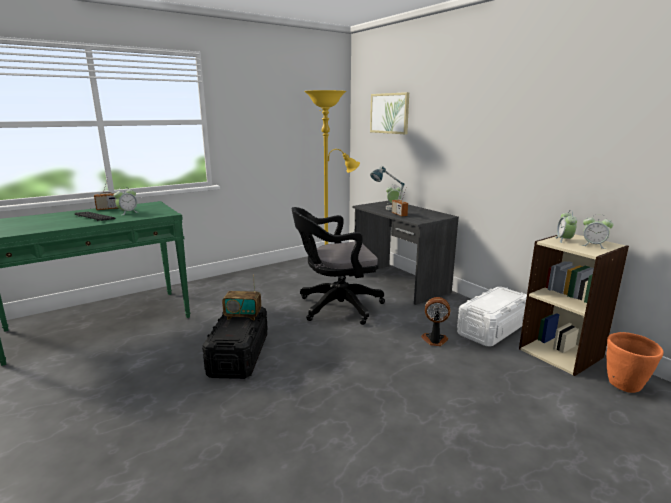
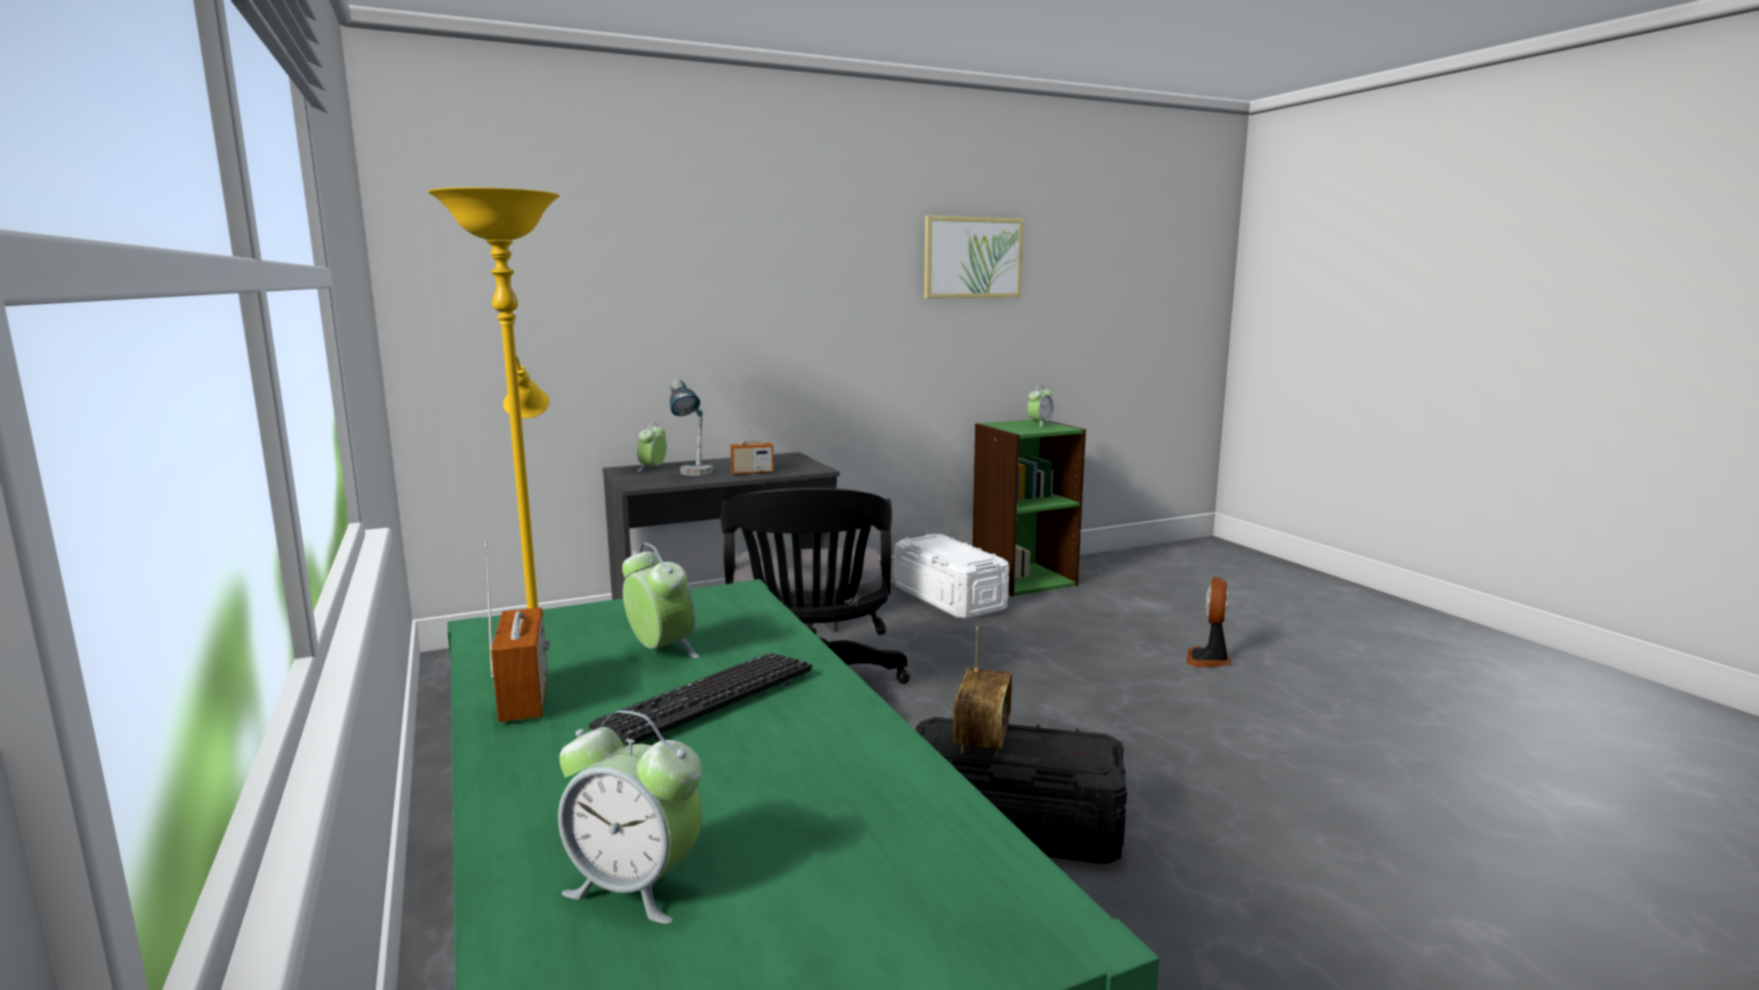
camera: 80 degrees left, 5 degrees down
picture [370,92,409,134] -> picture moved to [924,216,1023,298]
fan [421,297,450,346] -> fan moved to [1187,577,1231,667]
beige bookcase [519,234,629,376] -> green bookcase [972,420,1086,596]
alarm clock [555,210,577,243] -> alarm clock moved to [558,710,702,924]
orange planter [606,332,664,393] -> none

